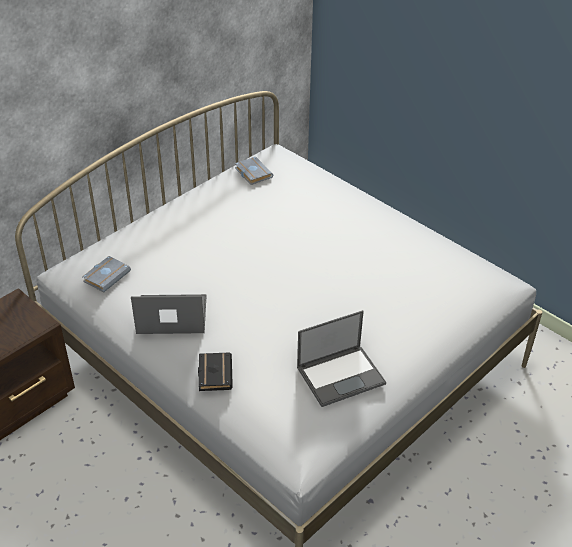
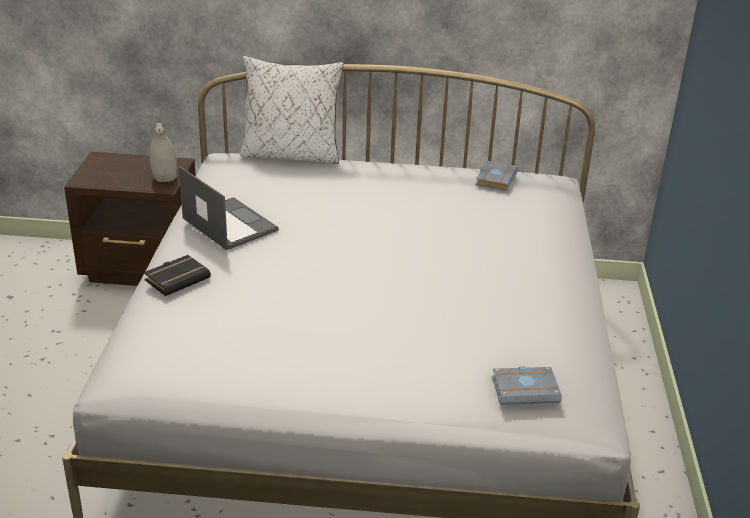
camera: 50 degrees right, 10 degrees down
grey book [82,256,131,292] -> grey book moved to [492,366,562,405]
laptop [297,310,386,407] -> none
none -> white vase [150,123,177,182]
none -> white pillow [240,56,344,164]

